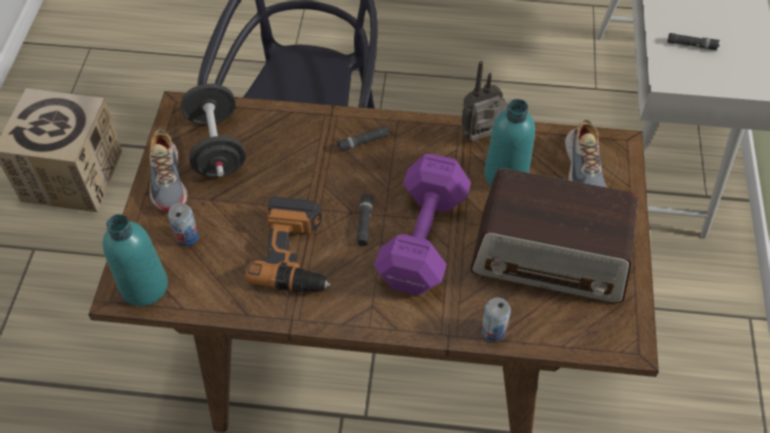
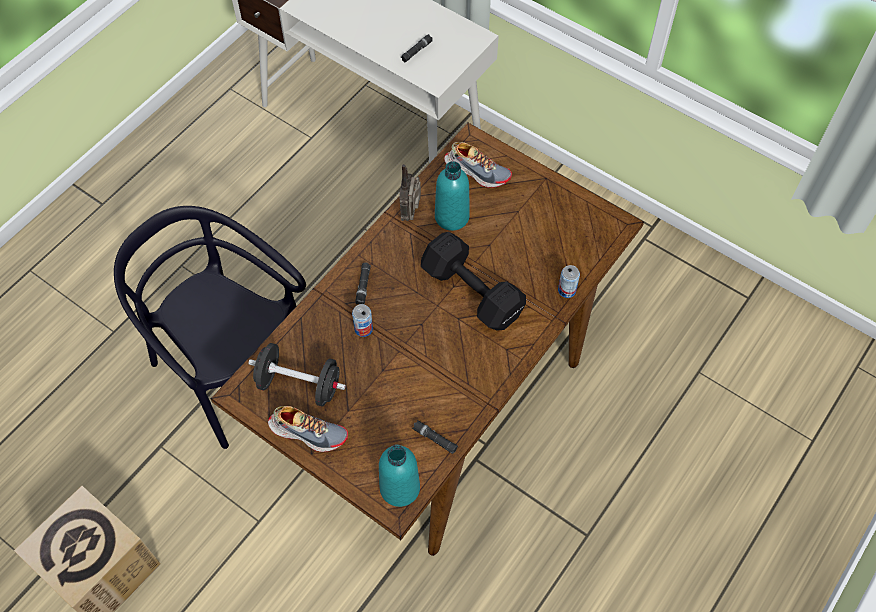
camera: 60 degrees left, 5 degrees up
can [168,203,199,246] -> can moved to [352,304,373,337]
power drill [245,196,330,292] -> none
black flashlight [356,193,373,246] -> black flashlight moved to [412,420,458,454]
purple dumbbell [374,154,471,295] -> black dumbbell [421,232,526,331]
radio [470,168,638,303] -> none

